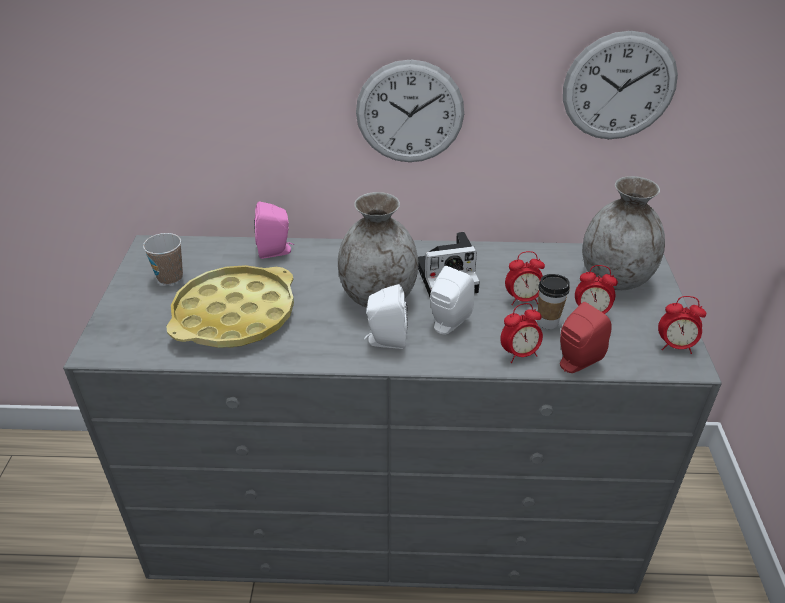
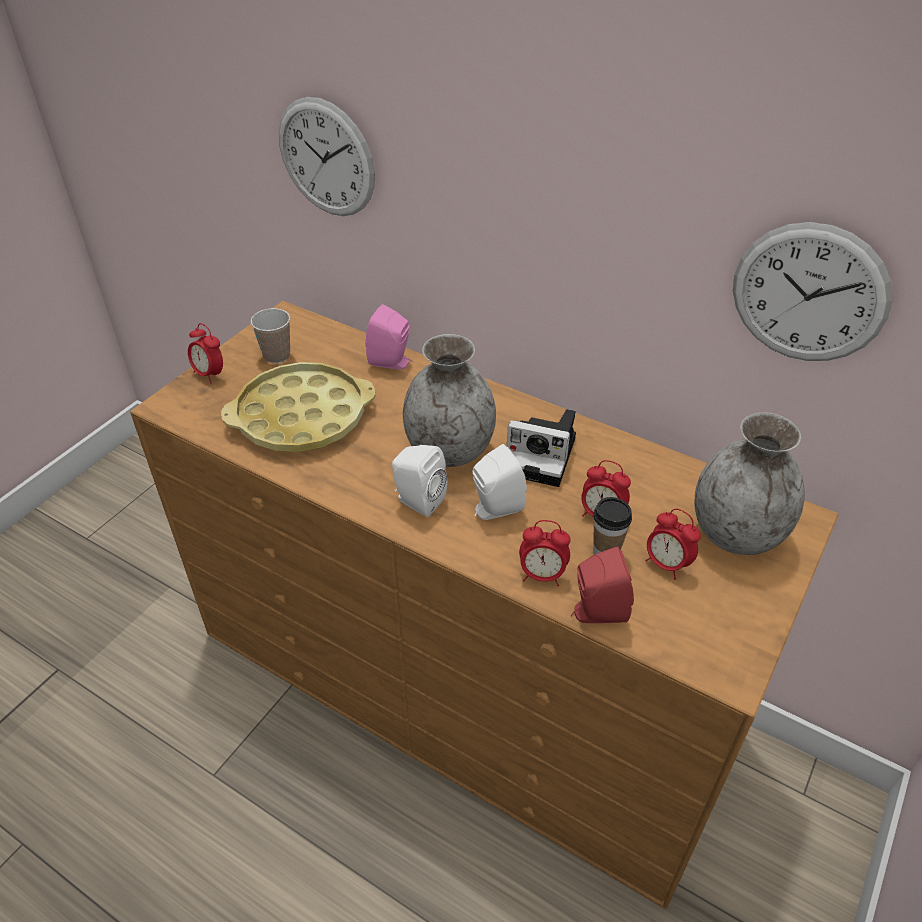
camera: 30 degrees right, 5 degrees up
grey dresser [63,235,722,594] -> brown dresser [130,301,839,909]
wall clock [356,59,464,162] -> wall clock moved to [279,97,375,216]
alarm clock [658,296,706,354] -> alarm clock moved to [188,323,223,384]

